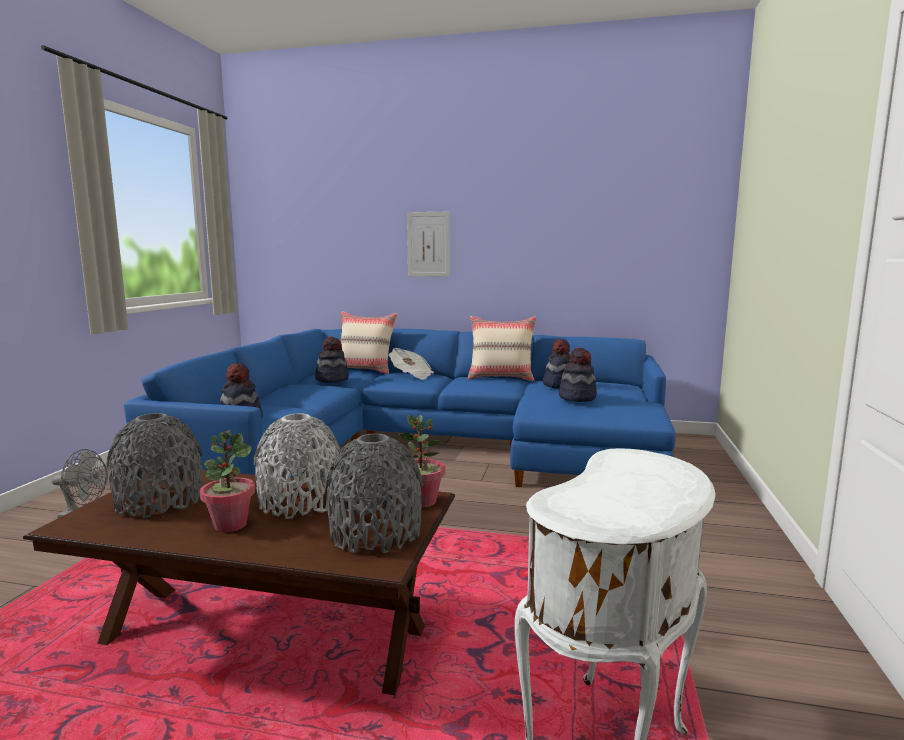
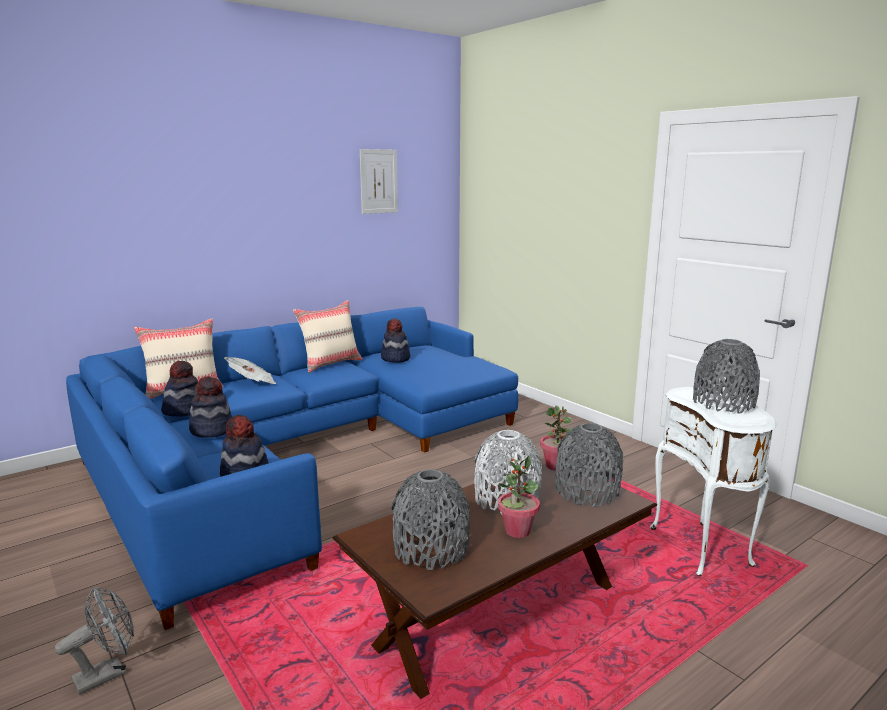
camera: 50 degrees left, 5 degrees up
picture [407,211,450,277] -> picture moved to [360,149,398,214]
hat [559,347,597,402] -> hat moved to [189,376,232,438]
none -> grey vase [693,339,760,414]

